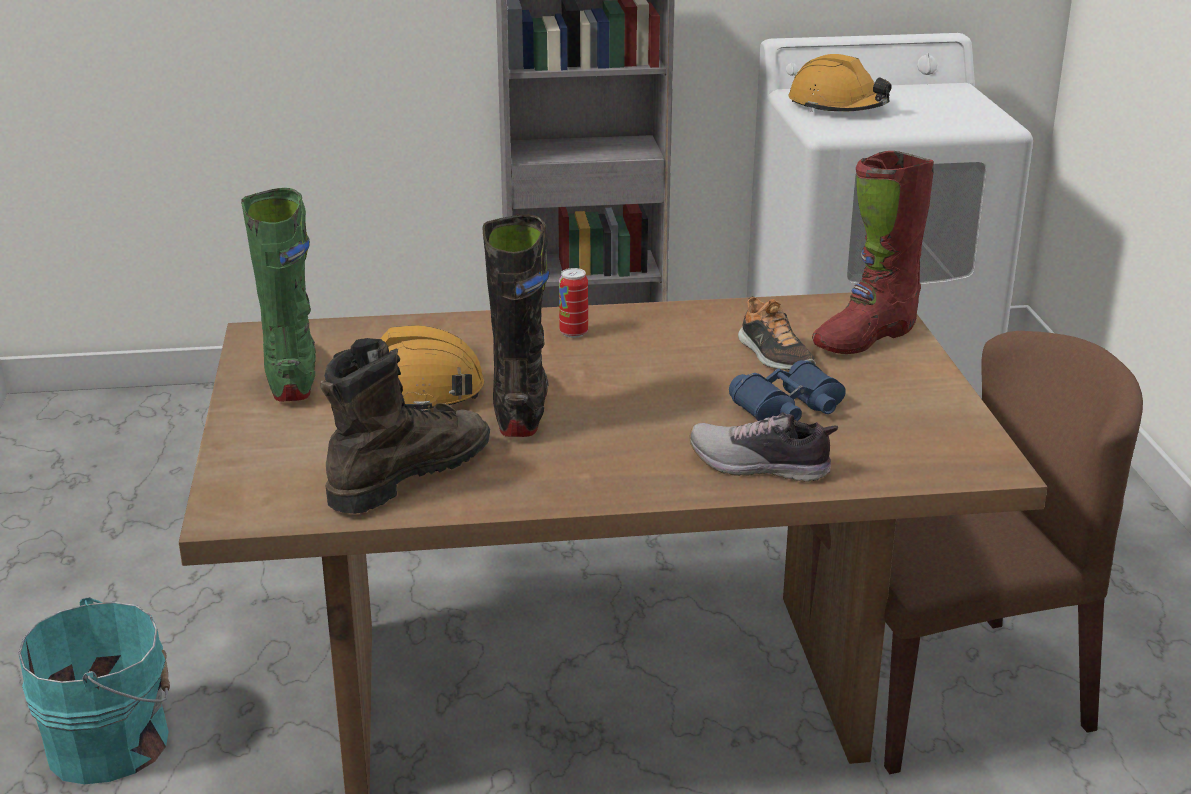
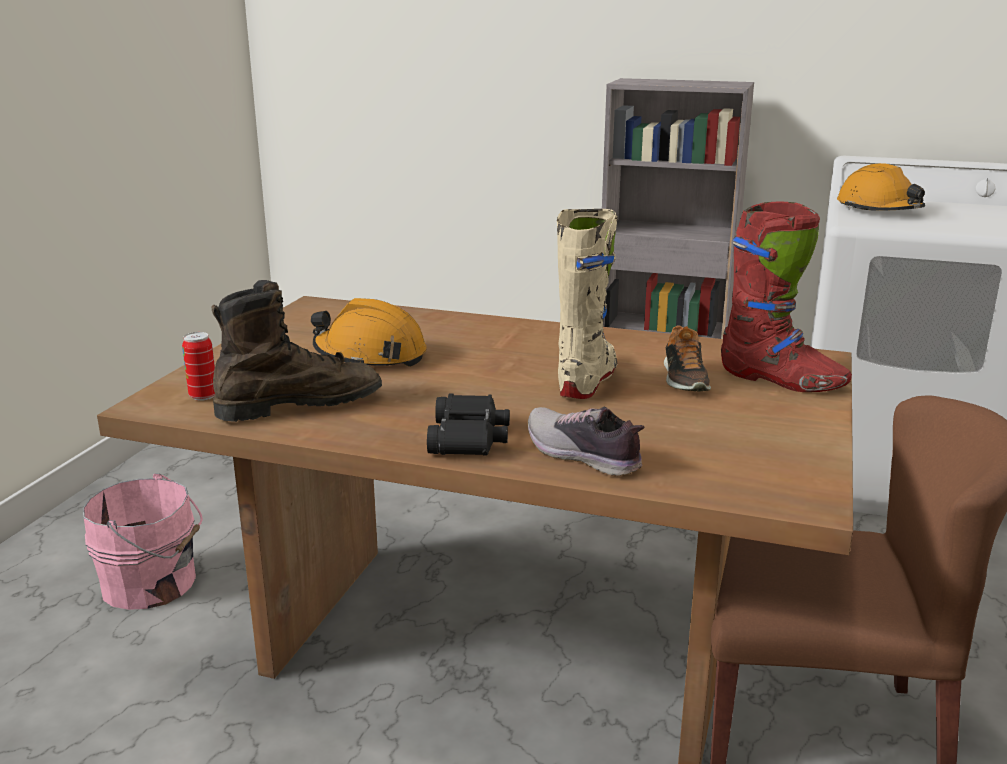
camera: 25 degrees right, 5 degrees down
turquoise bucket [18,597,170,784] -> pink bucket [83,473,203,610]
green boot [241,188,316,402] -> none
black boot [482,214,549,437] -> none
can [559,268,588,338] -> can moved to [182,332,215,401]
blue binoculars [729,360,846,421] -> none
red boot [812,151,934,354] -> red boot turned 135 degrees counterclockwise [721,201,852,392]
none -> black binoculars [427,393,510,456]
none -> beige boot [557,209,618,399]

